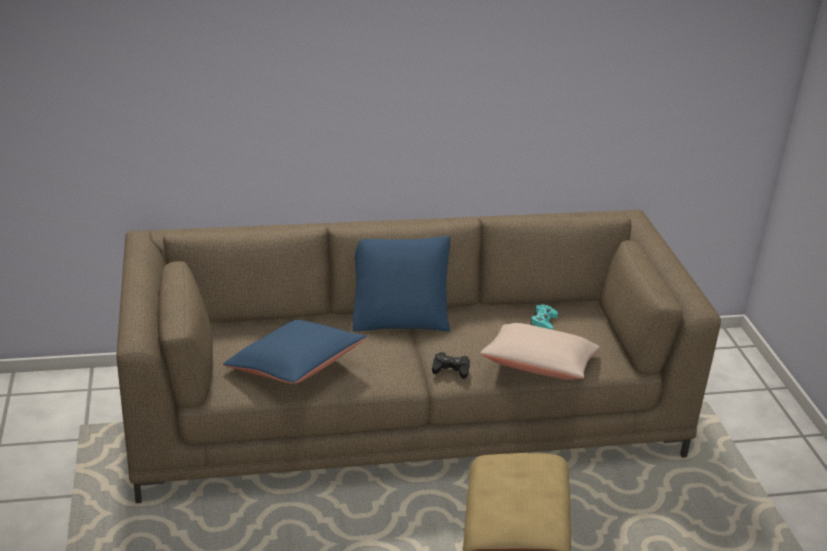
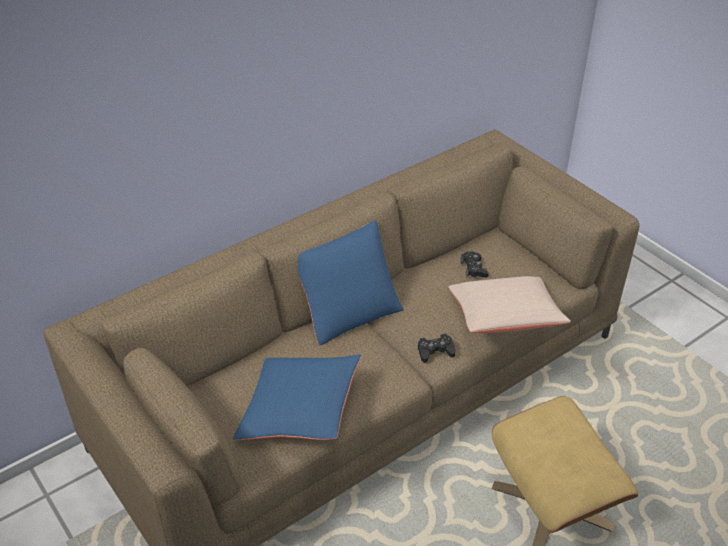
camera: 25 degrees left, 10 degrees up
turquoise game controller [530,305,558,330] -> black game controller [460,251,489,278]

